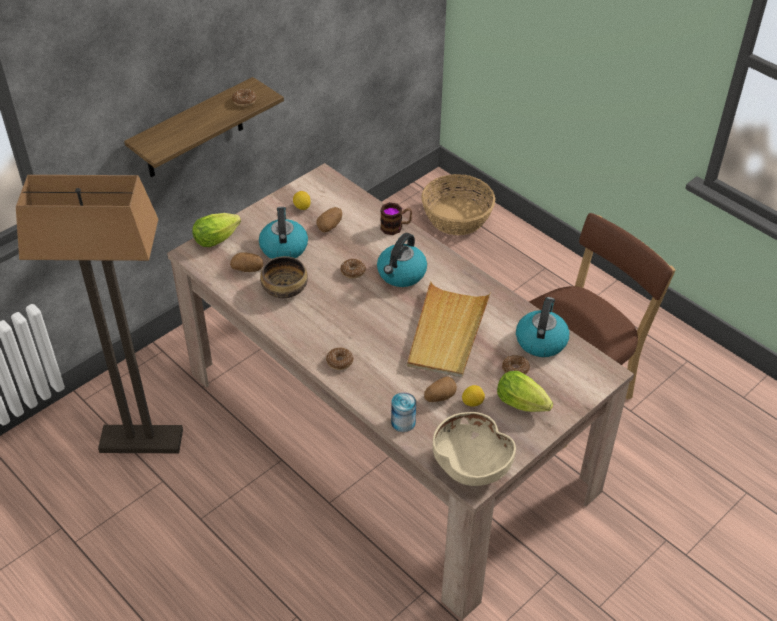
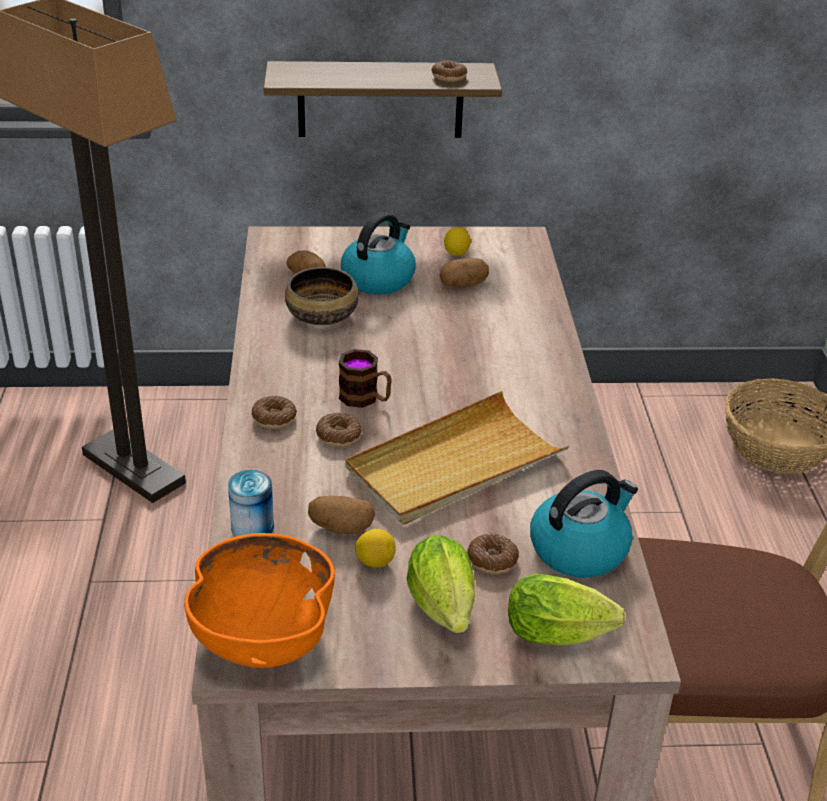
camera: 40 degrees right, 10 degrees down
lettuce [192,213,241,247] -> lettuce moved to [508,573,625,645]
donut [340,259,366,279] -> donut moved to [316,413,362,447]
kettle [377,233,427,287] -> none
mug [380,202,412,235] -> mug moved to [339,349,392,408]
beige bowl [433,412,516,486] -> orange bowl [184,533,335,668]

